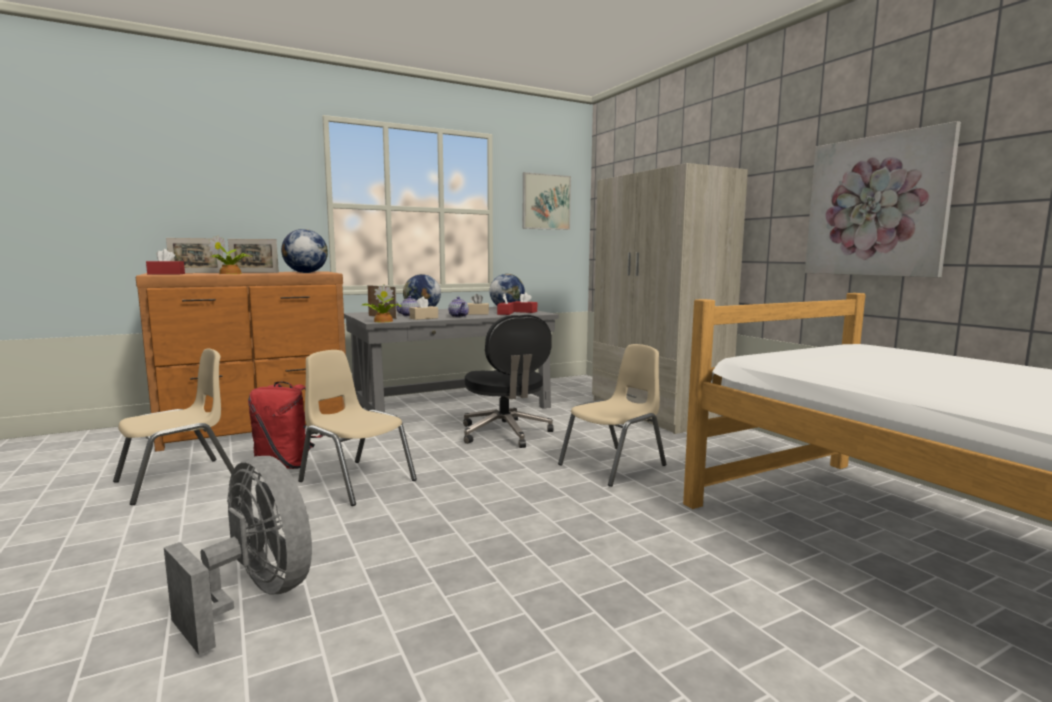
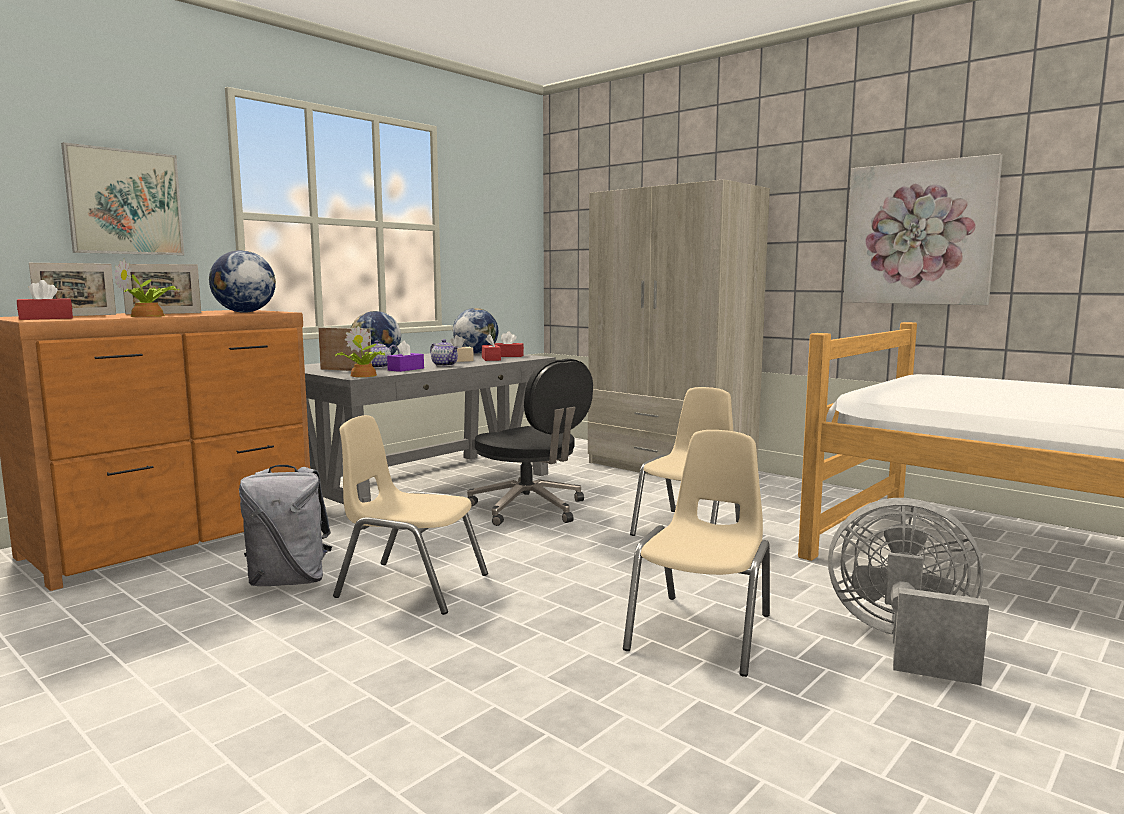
camera: 20 degrees left, 0 degrees up
beige chair [113,348,234,505] -> beige chair moved to [623,430,770,677]
grey fan [164,456,312,655] -> grey fan moved to [828,498,989,685]
red backpack [248,381,325,469] -> grey backpack [239,465,332,586]
beige tissue box [409,297,438,320] -> purple tissue box [387,341,424,372]
picture [523,172,571,230] -> picture moved to [61,142,184,255]

